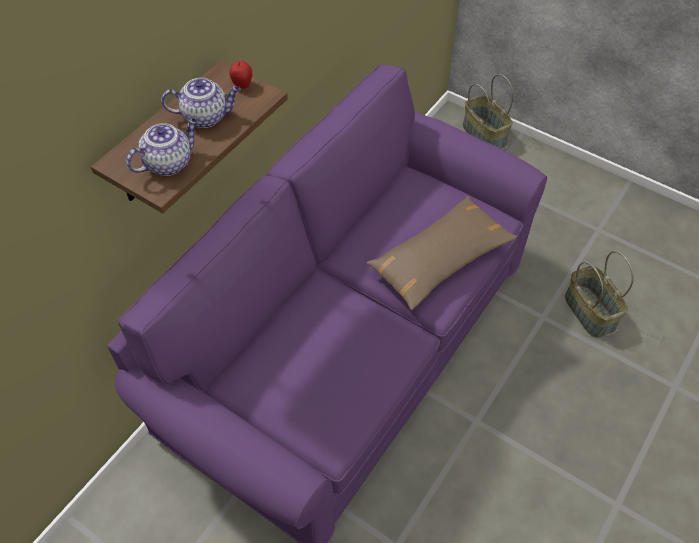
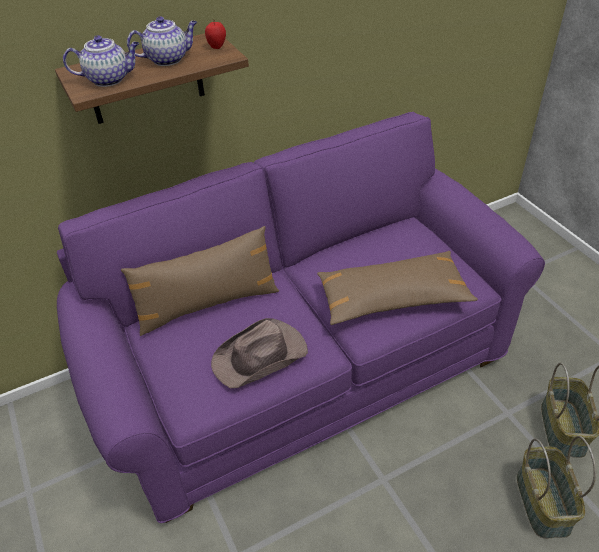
camera: 30 degrees right, 10 degrees down
teapot [161,78,241,128] -> teapot turned 45 degrees counterclockwise [127,16,197,66]
basket [463,74,514,149] -> basket moved to [517,436,596,539]
none -> brown pillow [121,226,279,336]
none -> brown hat [211,318,308,388]

